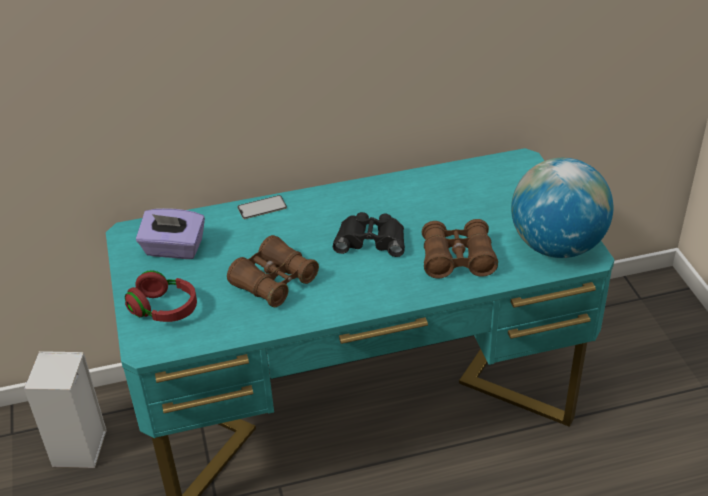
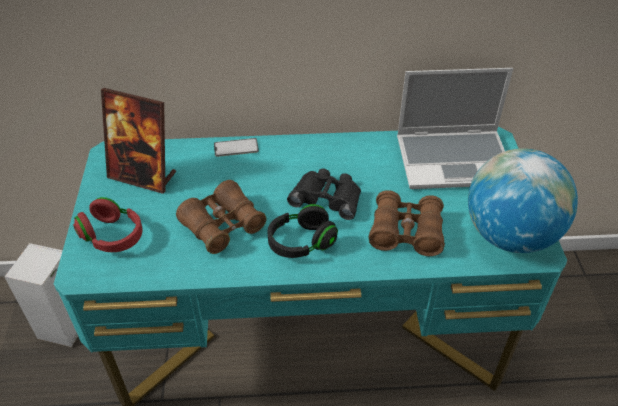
camera: 10 degrees right, 5 degrees up
purple tissue box [136,208,205,259] -> picture frame [101,88,176,194]
none -> black headphones [267,204,338,258]
none -> laptop [397,68,513,189]

